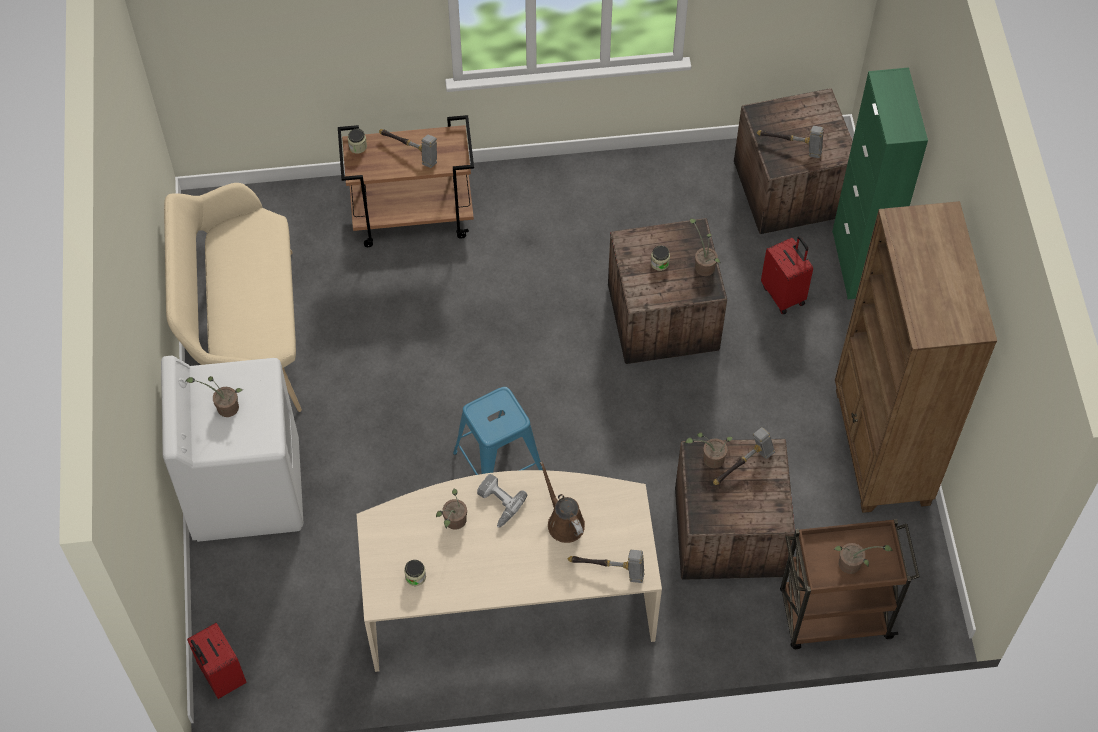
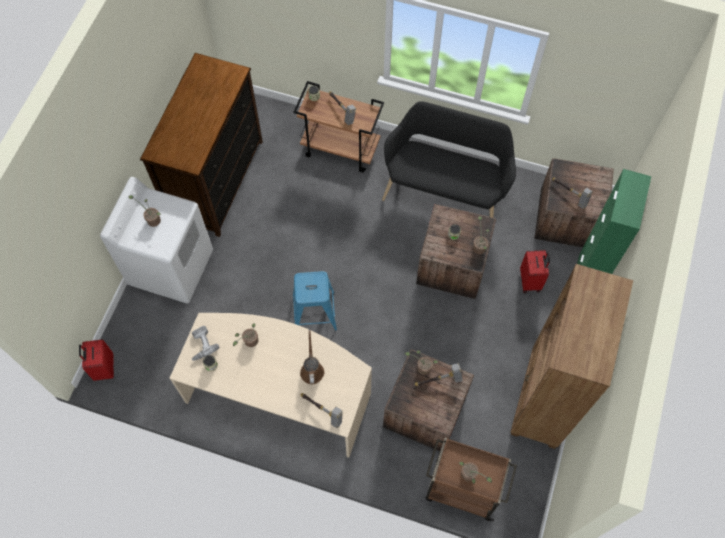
camera: 25 degrees right, 5 degrees up
beige bench [164,183,302,412] -> dresser [140,53,263,237]
power drill [477,474,527,528] -> power drill moved to [192,326,219,361]
none -> black bench [382,101,516,218]

